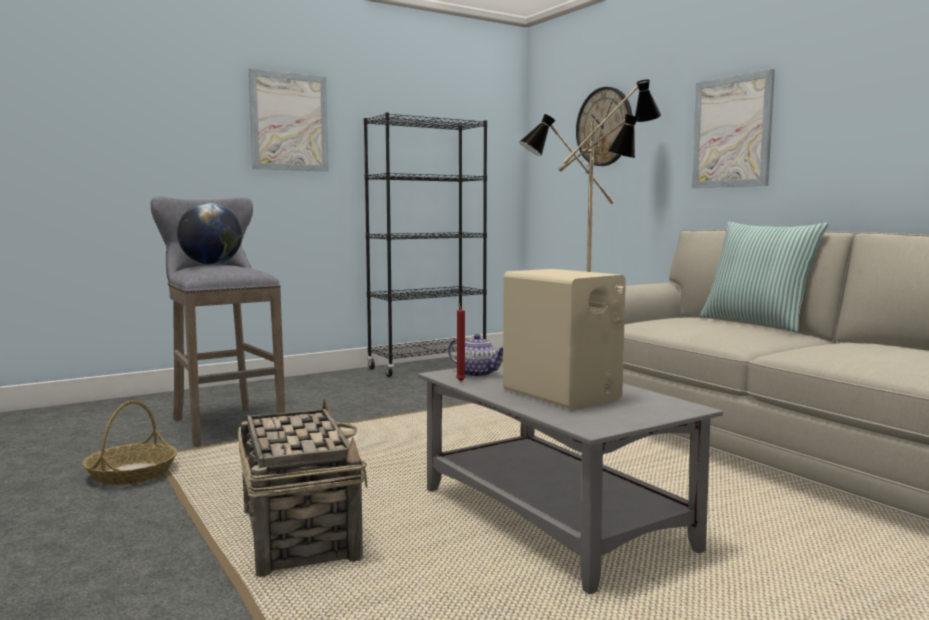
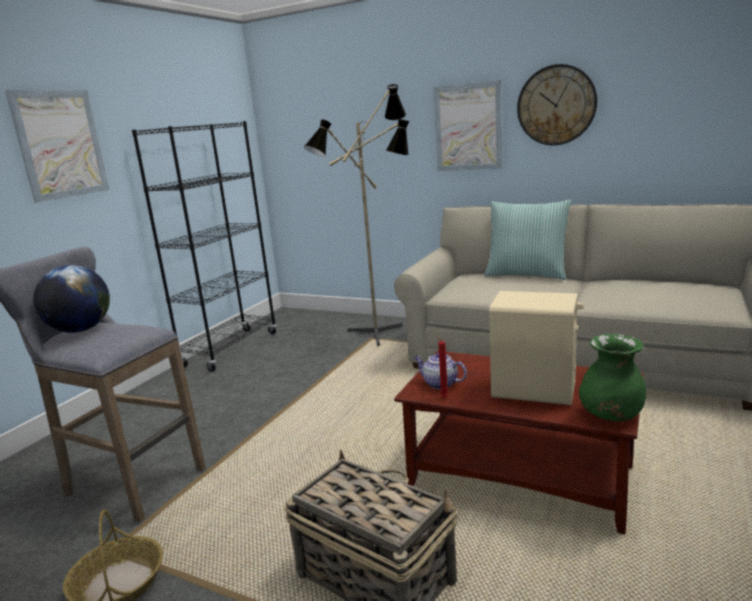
camera: 30 degrees left, 10 degrees up
grey coffee table [418,362,723,595] -> brown coffee table [394,351,643,534]
teapot [448,334,503,377] -> teapot turned 150 degrees counterclockwise [414,352,467,389]
wall clock [576,87,632,166] -> wall clock moved to [517,64,597,145]
none -> green vase [579,334,646,421]

